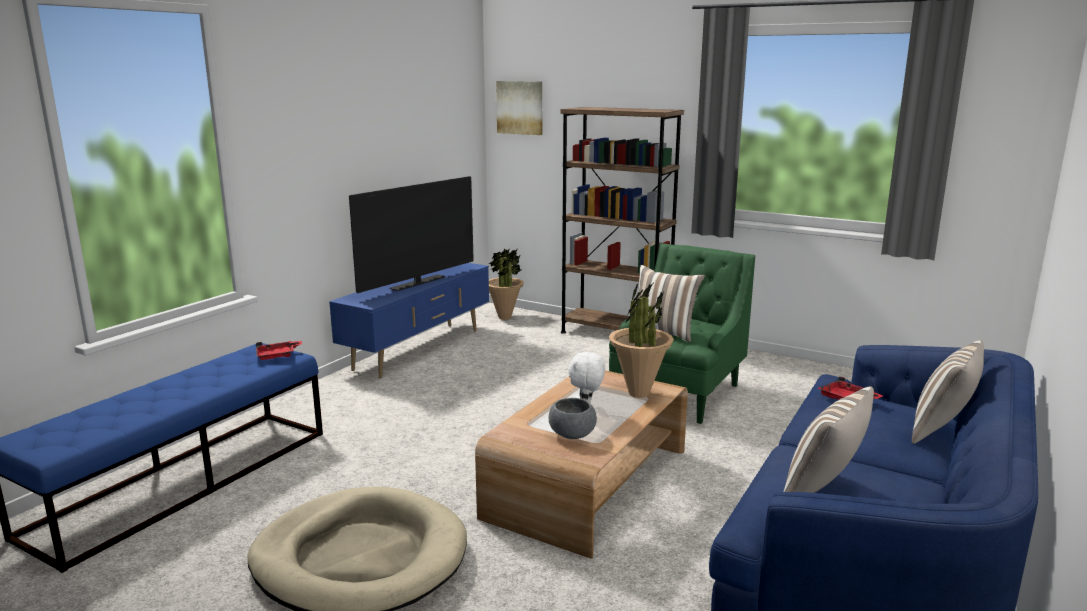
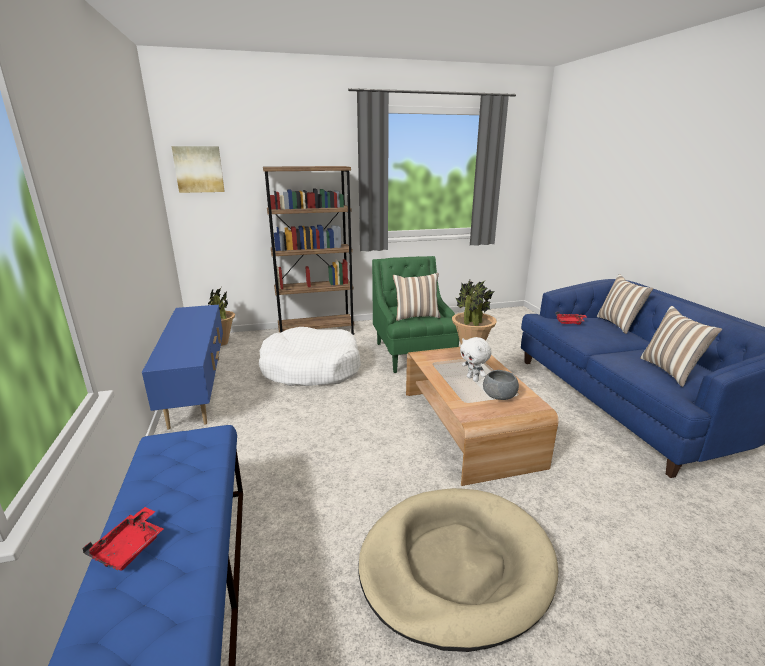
camera: 45 degrees left, 5 degrees up
red tray [256,341,302,360] -> red tray moved to [82,507,164,571]
television [349,176,474,293] -> none
none -> white dog bed [259,327,361,386]

